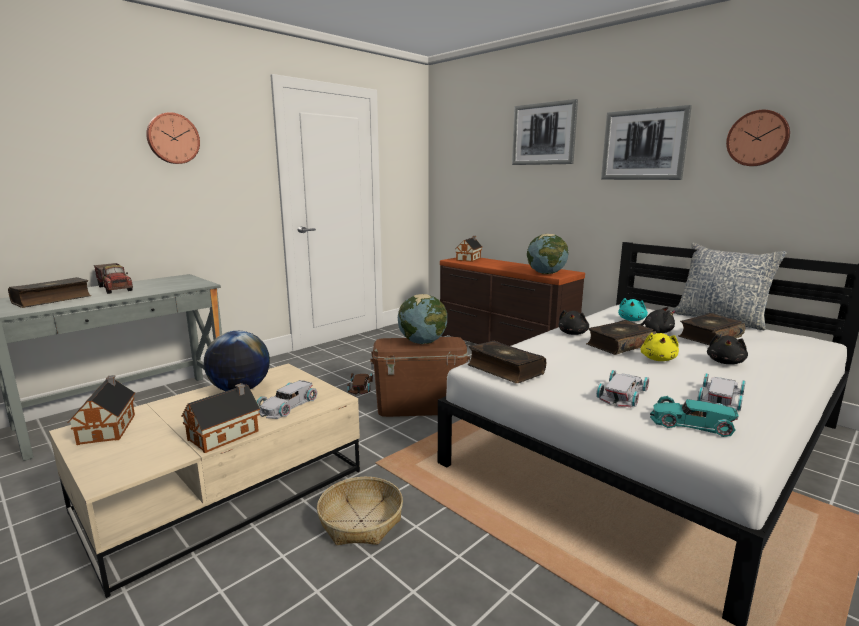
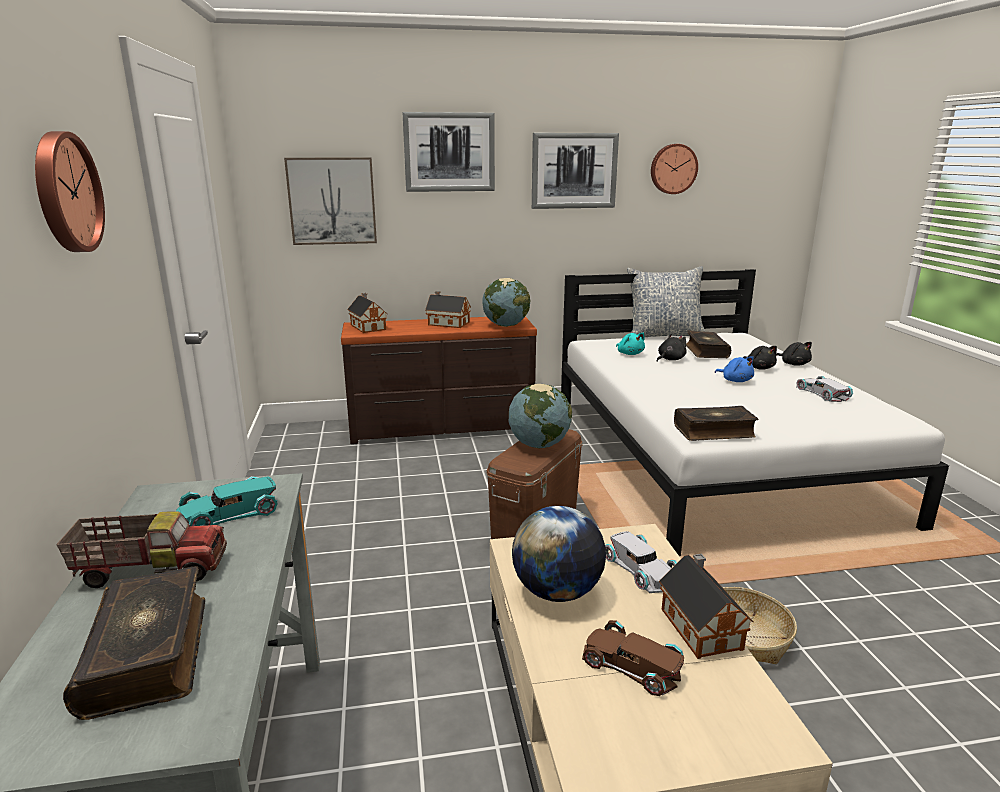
camera: 55 degrees left, 5 degrees up
toy house [68,375,135,445] -> toy house moved to [425,291,471,328]
brown toy car [347,373,373,394] -> brown toy car moved to [582,620,684,696]
black plush toy [559,310,589,335] -> black plush toy moved to [775,342,812,366]
book [586,320,657,355] -> none
white toy car [596,370,649,407] -> none
yellow plush toy [640,333,679,361] -> blue plush toy [715,356,754,382]
turquoise toy car [650,396,738,437] -> turquoise toy car moved to [176,476,278,526]
none -> picture [284,157,377,245]

